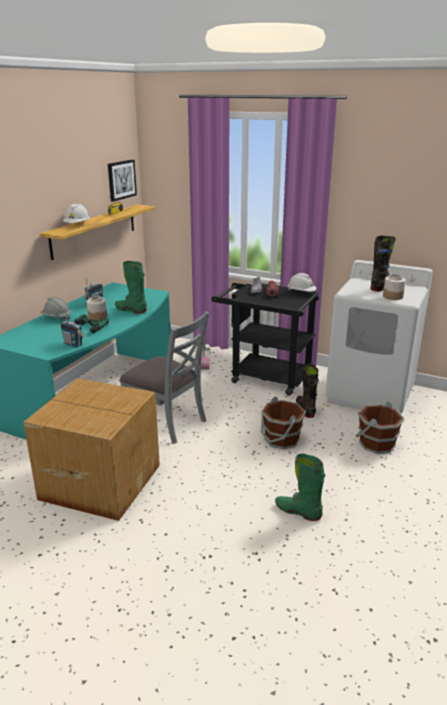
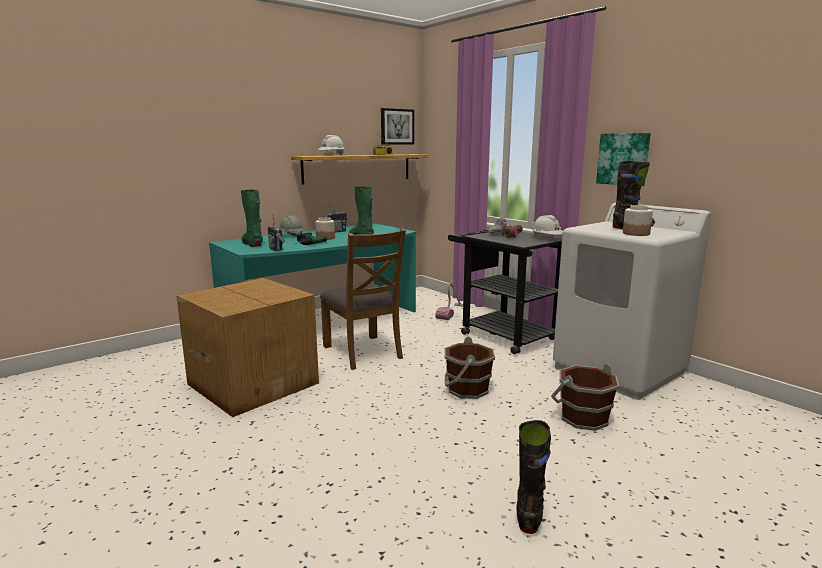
camera: 25 degrees right, 10 degrees down
grey chair [119,311,209,444] -> brown chair [320,229,406,370]
green boot [275,454,325,521] -> green boot moved to [241,189,263,247]
black boot [296,364,319,418] -> black boot moved to [516,420,551,534]
none -> picture [596,133,651,186]

